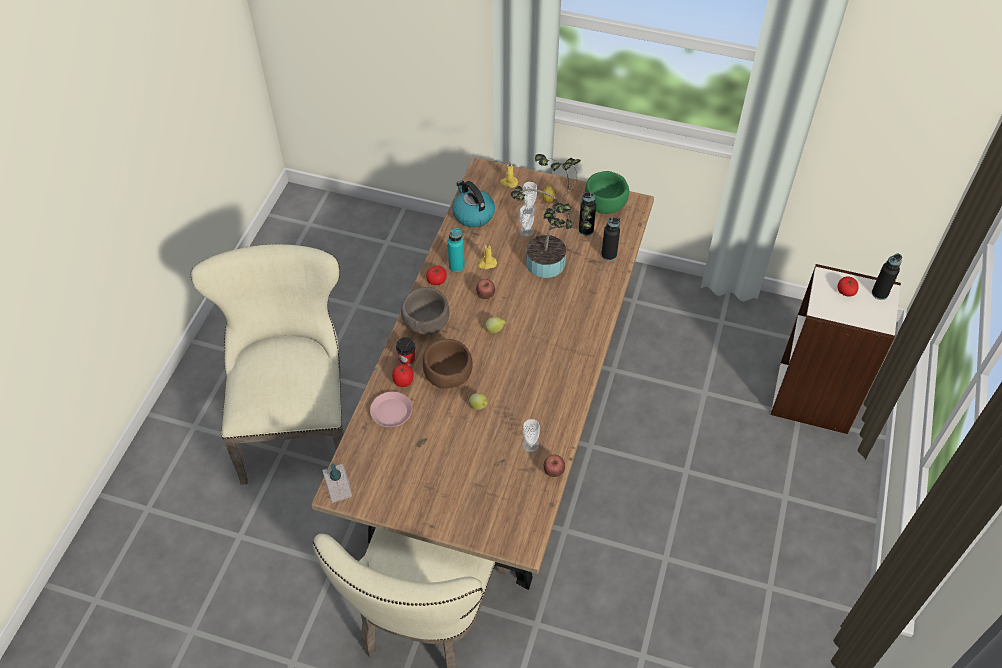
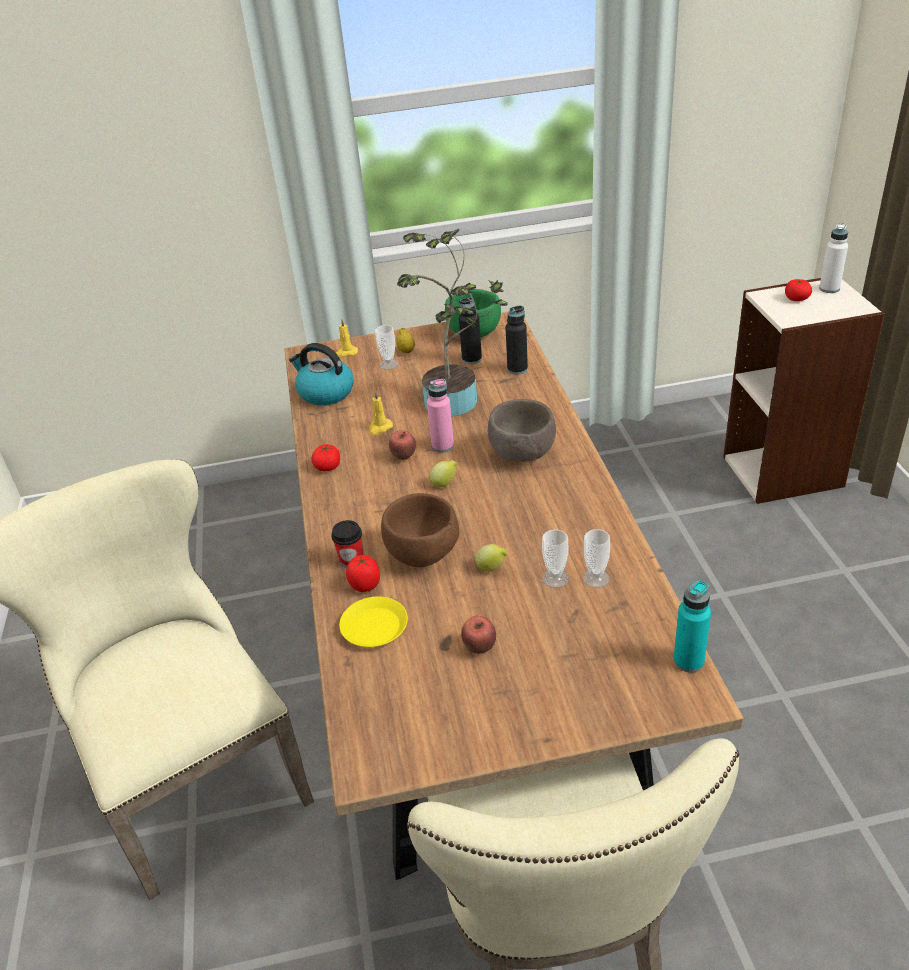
camera: 25 degrees left, 15 degrees down
soap dispenser [322,464,352,503] -> none
pink plate [370,392,412,427] -> yellow plate [339,596,408,647]
brown bowl [401,287,450,335] -> brown bowl moved to [488,399,556,462]
turquoise bottle [448,228,465,272] -> turquoise bottle moved to [674,580,711,673]
cup [519,205,534,237] -> cup moved to [542,529,569,588]
apple [544,455,565,477] -> apple moved to [461,616,496,654]
black bottle [872,254,902,300] -> white bottle [819,223,848,293]
none -> pink bottle [427,379,454,453]

